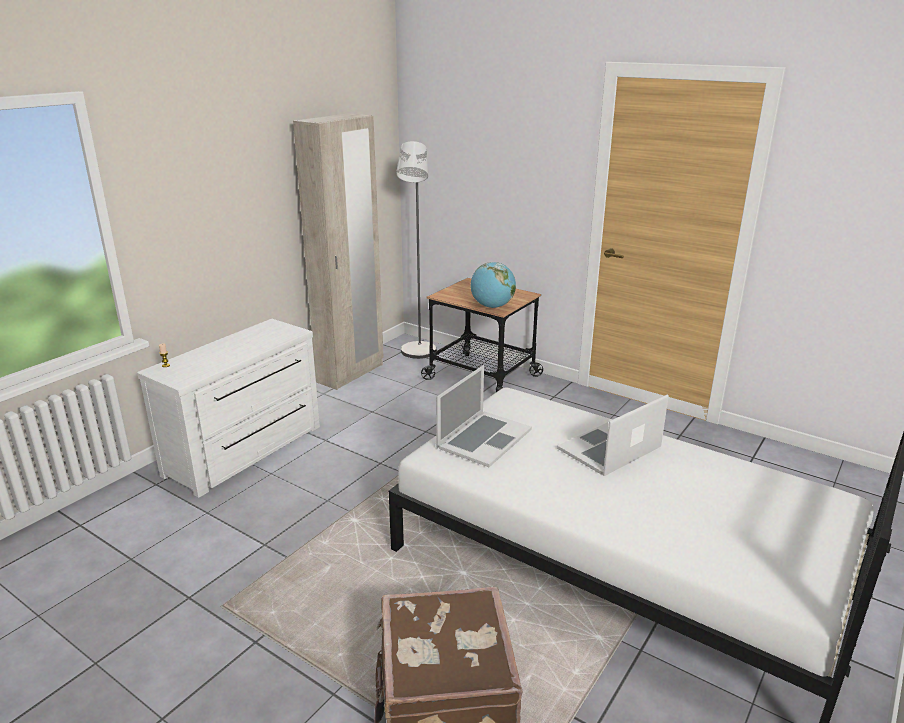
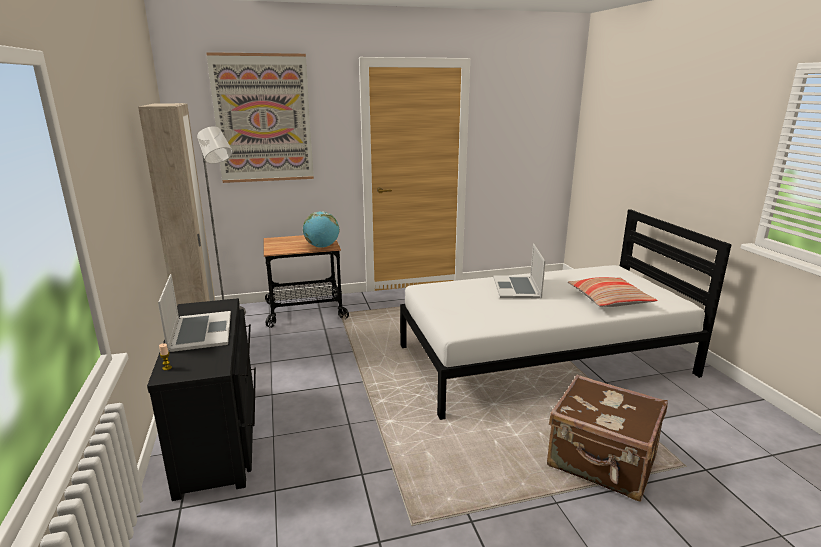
camera: 50 degrees left, 5 degrees down
white dresser [137,319,320,498] -> black dresser [147,298,256,501]
laptop [436,365,532,467] -> laptop moved to [158,274,231,352]
none -> picture [206,52,314,183]
none -> pillow [568,277,658,307]

